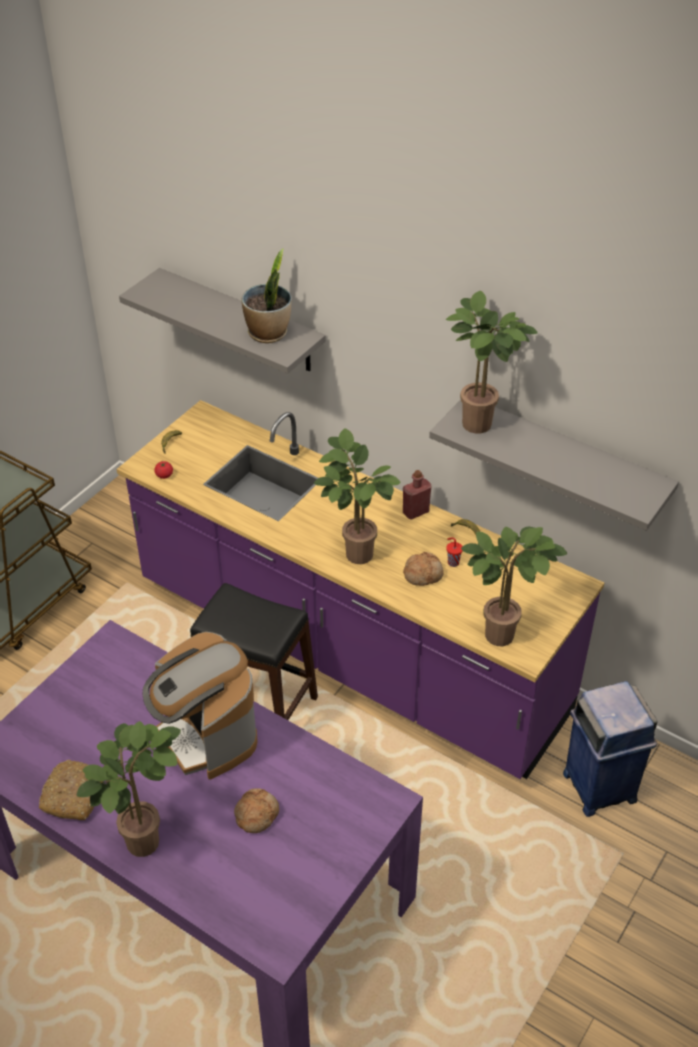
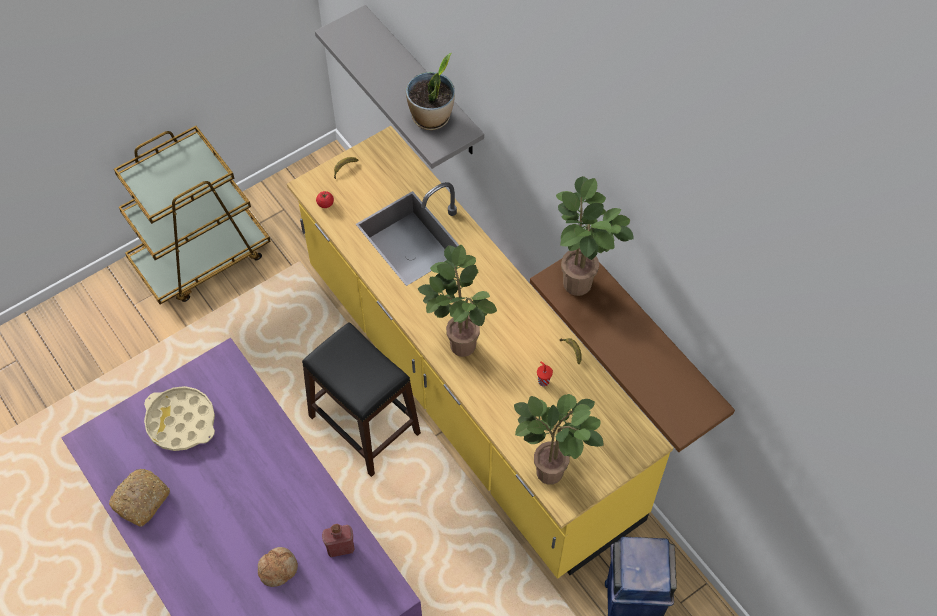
camera: 20 degrees right, 15 degrees up
potted plant [76,721,181,857] -> none
purple counter [117,400,604,779] -> yellow counter [287,126,673,579]
coffee machine [142,632,258,780] -> none
red bottle [403,470,432,520] -> red bottle moved to [322,524,355,557]
bread [403,552,444,586] -> none
grey shelf [429,400,679,531] -> brown shelf [530,259,735,452]
none -> beige tray [144,386,215,451]

